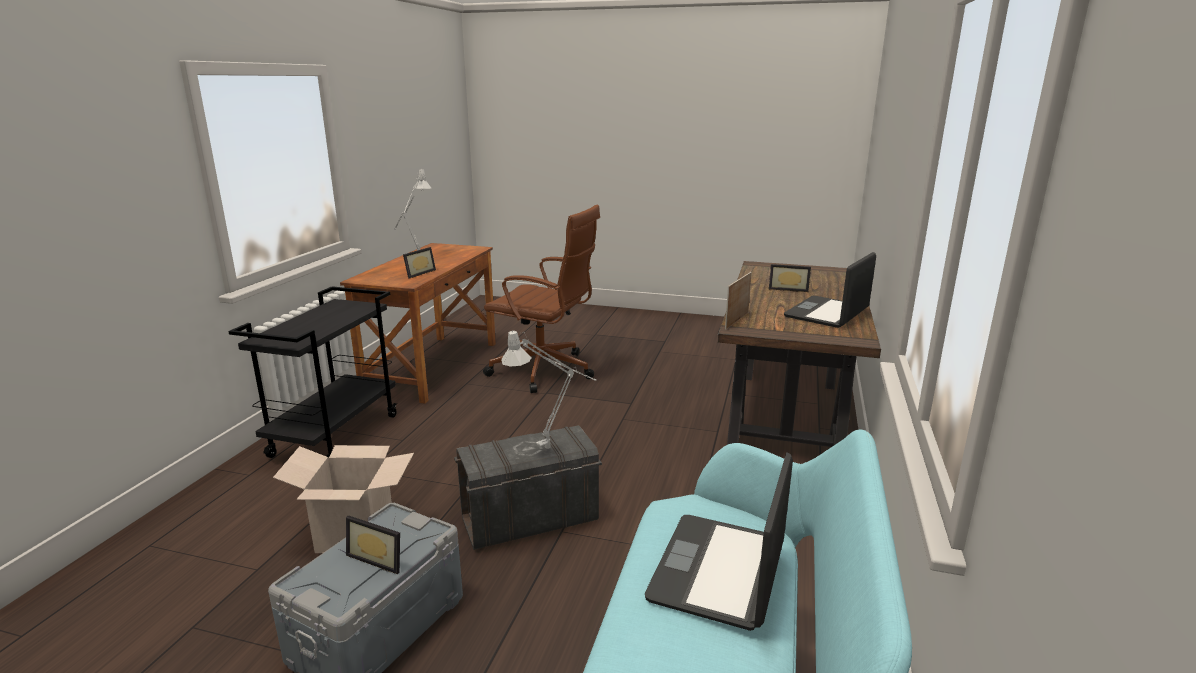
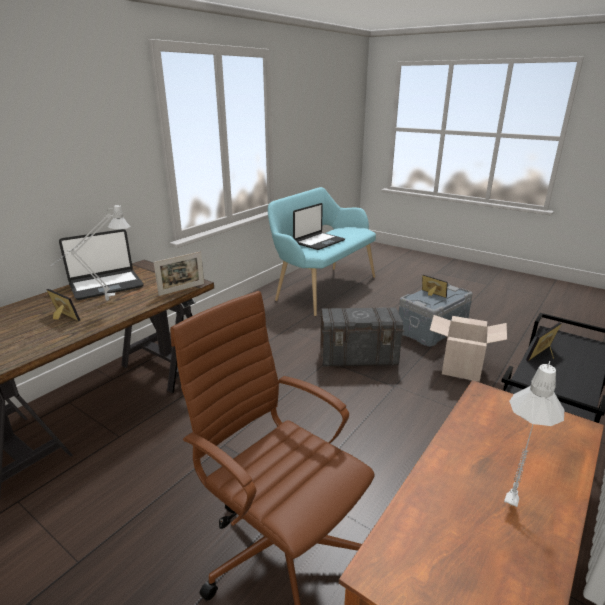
camera: 160 degrees left, 5 degrees up
picture frame [403,247,436,279] -> picture frame moved to [526,322,562,361]
grey table lamp [501,330,597,450] -> grey table lamp moved to [51,204,131,301]

